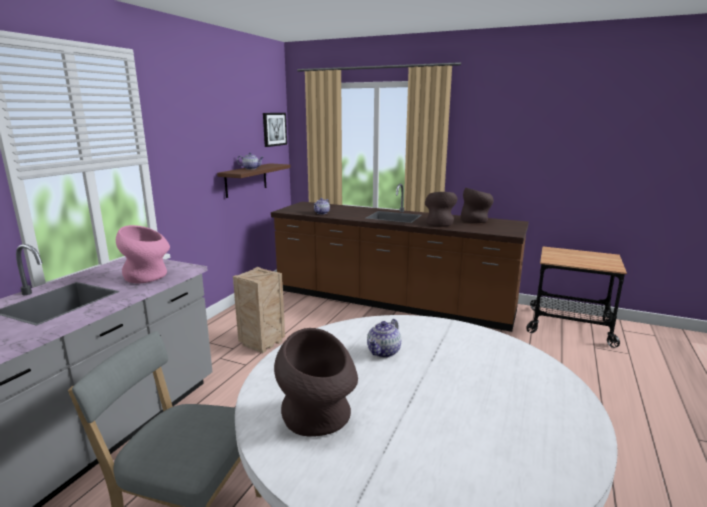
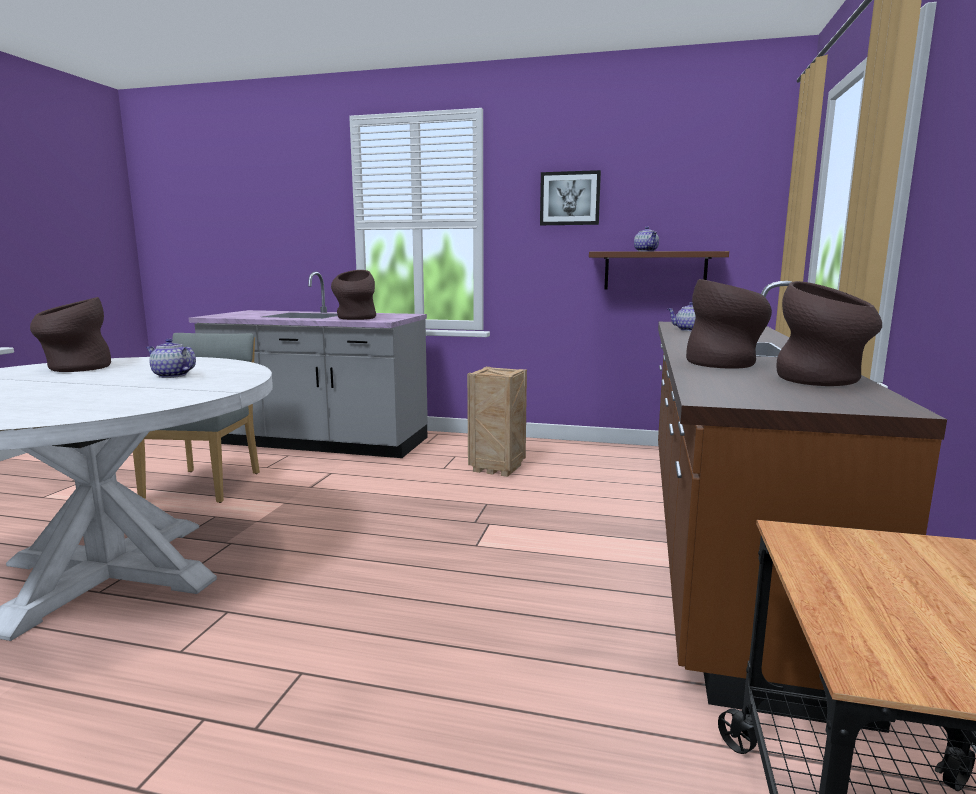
camera: 80 degrees right, 5 degrees down
pink vase [116,225,170,283] -> brown vase [331,270,376,320]
picture [263,113,287,147] -> picture moved to [540,170,601,225]

